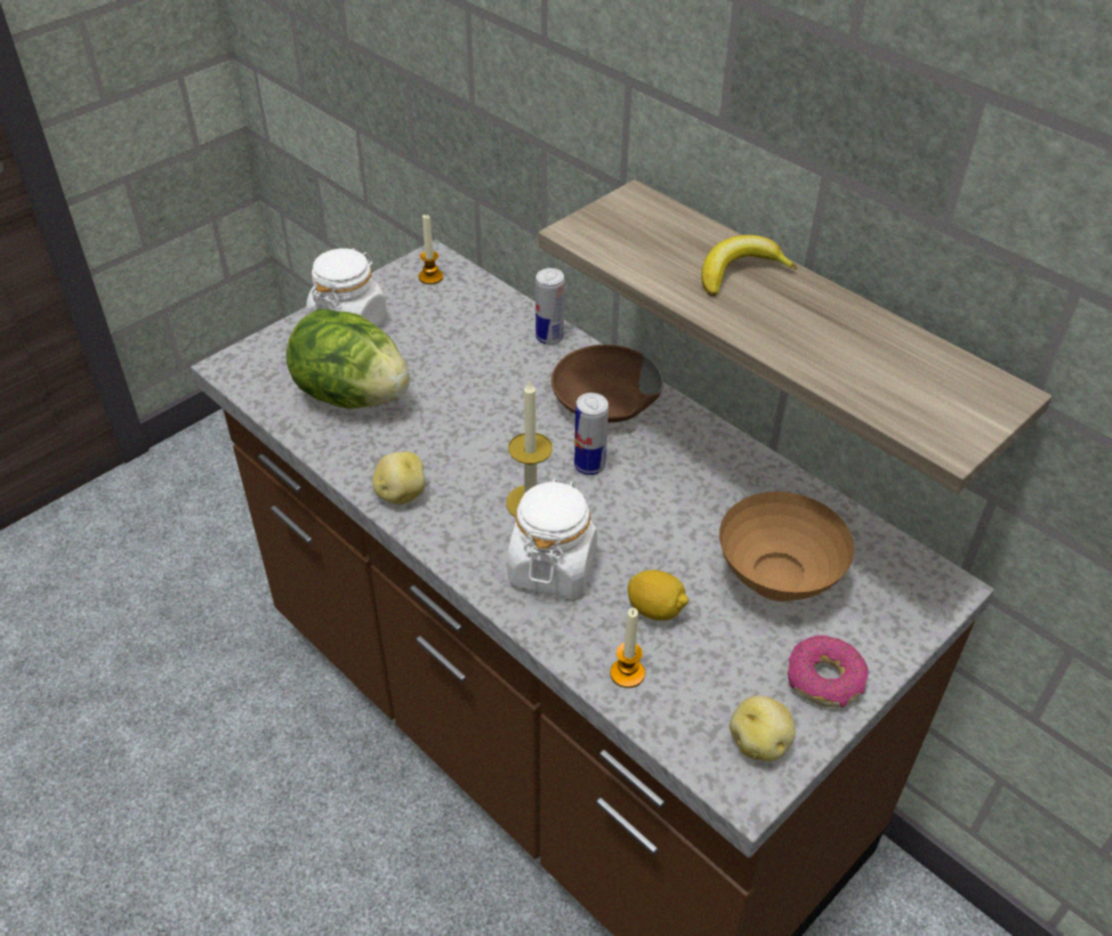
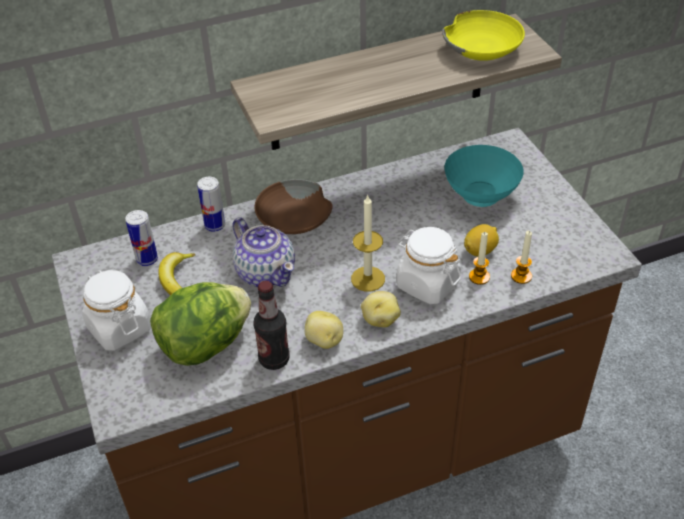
camera: 65 degrees left, 0 degrees up
candle [419,215,443,284] -> candle moved to [469,232,490,285]
can [574,393,609,475] -> can moved to [125,210,158,266]
banana [701,235,797,296] -> banana moved to [158,252,195,295]
brown bowl [719,492,855,602] -> turquoise bowl [444,145,524,207]
potato [730,696,795,762] -> potato moved to [361,291,401,327]
donut [787,635,869,708] -> none
none -> teapot [232,217,295,287]
none -> bottle [253,281,290,370]
none -> yellow bowl [442,10,525,61]

